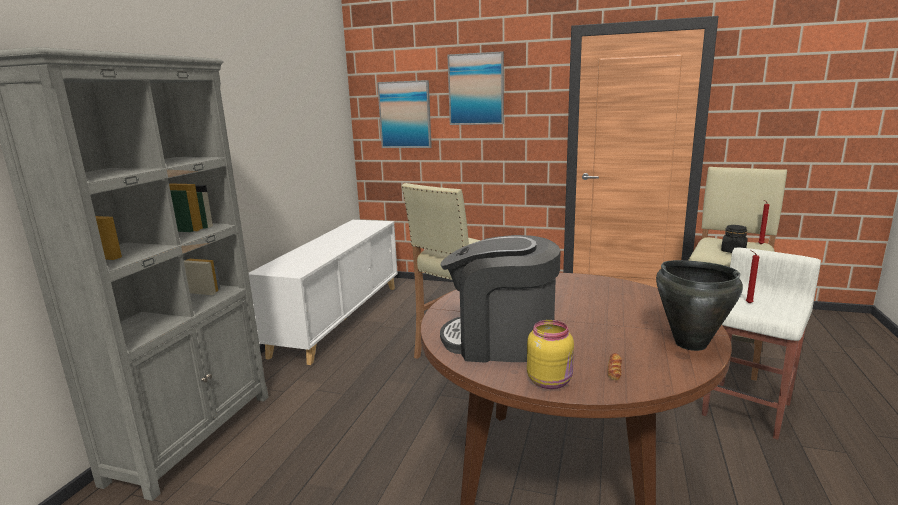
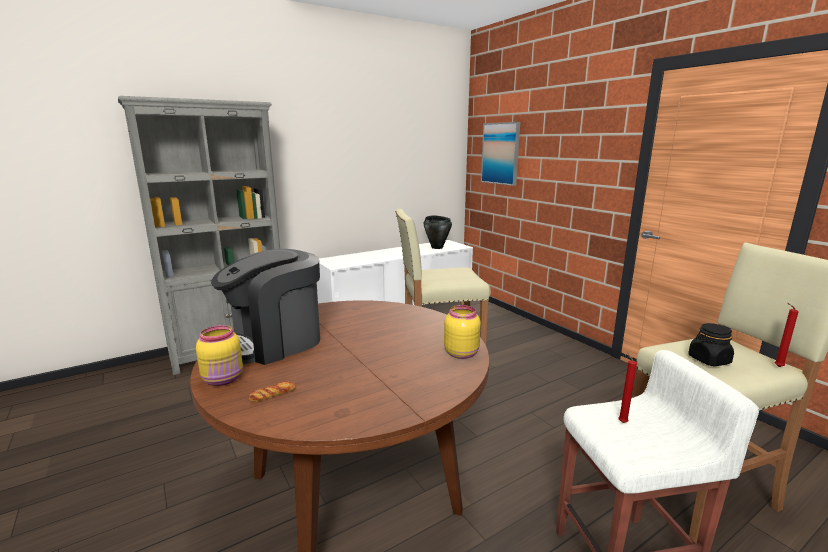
camera: 40 degrees right, 0 degrees up
coffee machine [440,235,561,363] -> coffee machine turned 90 degrees counterclockwise [211,249,320,365]
picture [448,51,504,125] -> none
black cooking pot [656,260,743,351] -> black cooking pot moved to [424,215,452,249]
none -> yellow jar [444,305,481,359]

